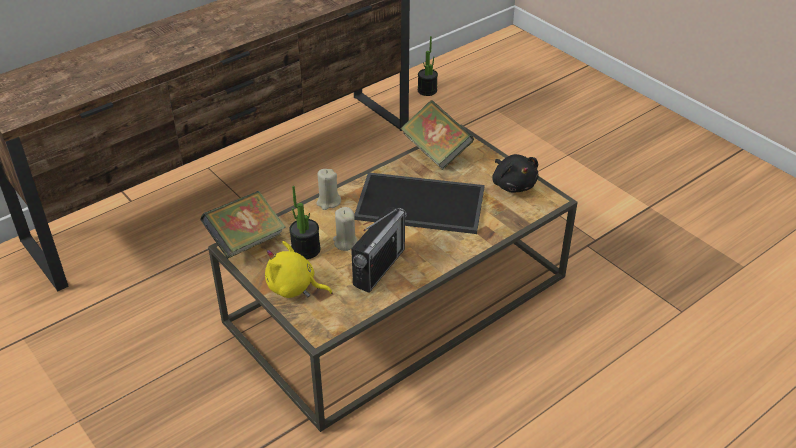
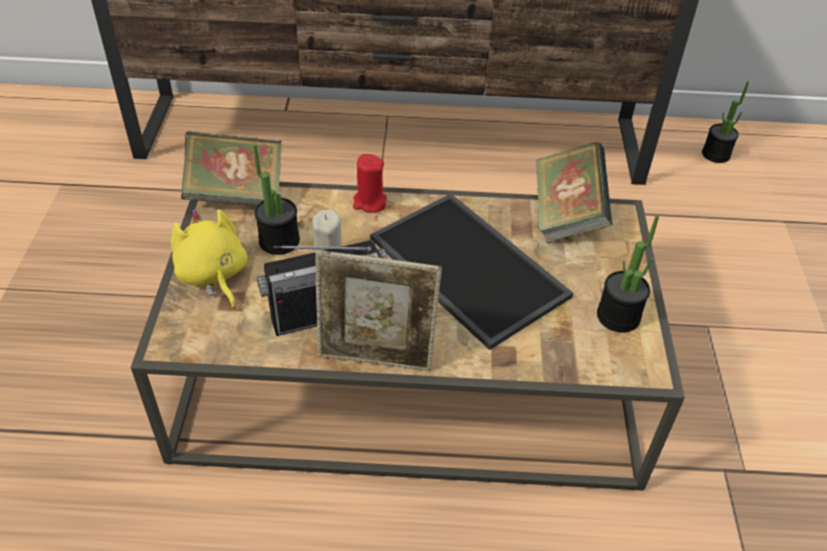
camera: 40 degrees right, 5 degrees up
beige candle [317,169,341,210] -> red candle [353,154,387,213]
black plush toy [492,154,539,192] -> potted plant [597,215,659,332]
none -> picture frame [315,250,442,371]

